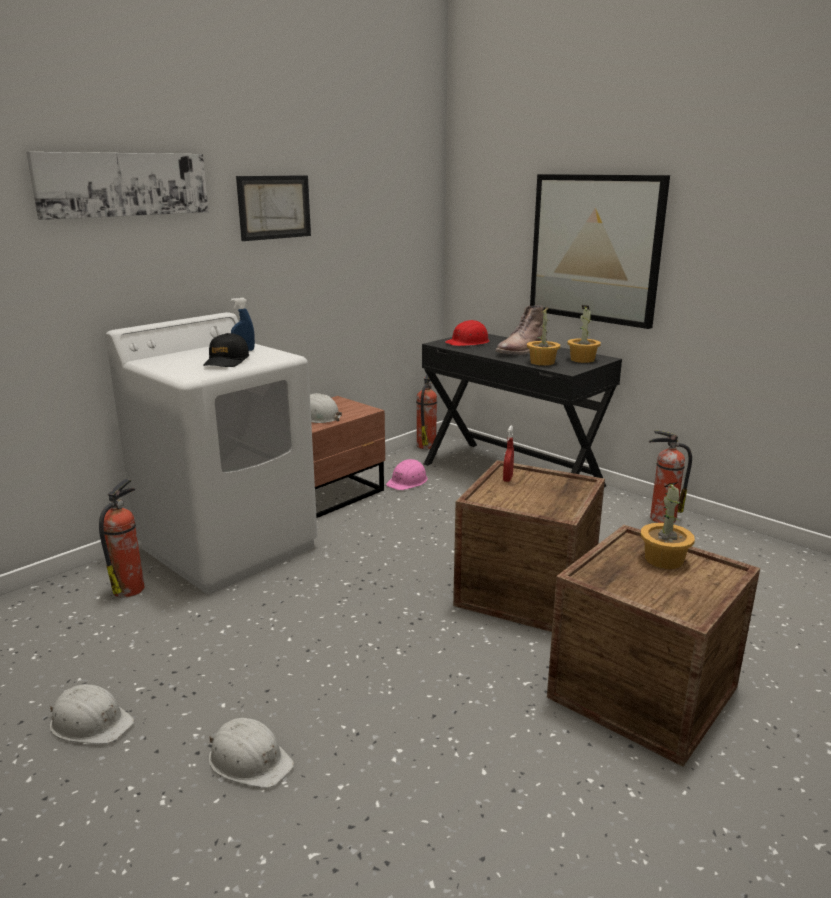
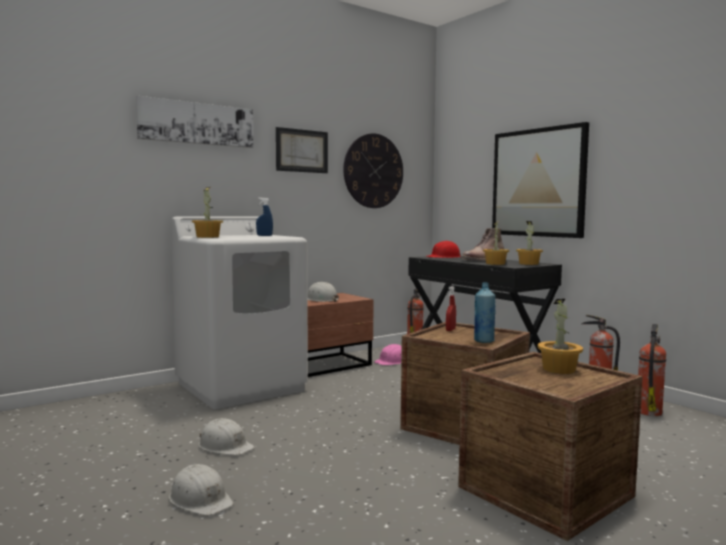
camera: 10 degrees right, 15 degrees down
white hard hat [50,684,134,744] -> white hard hat moved to [198,418,254,456]
fire extinguisher [99,479,144,597] -> fire extinguisher moved to [638,324,666,416]
black cap [203,333,249,367] -> none
none -> potted plant [192,187,223,238]
none -> wall clock [343,133,403,208]
none -> blue bottle [474,282,496,343]

